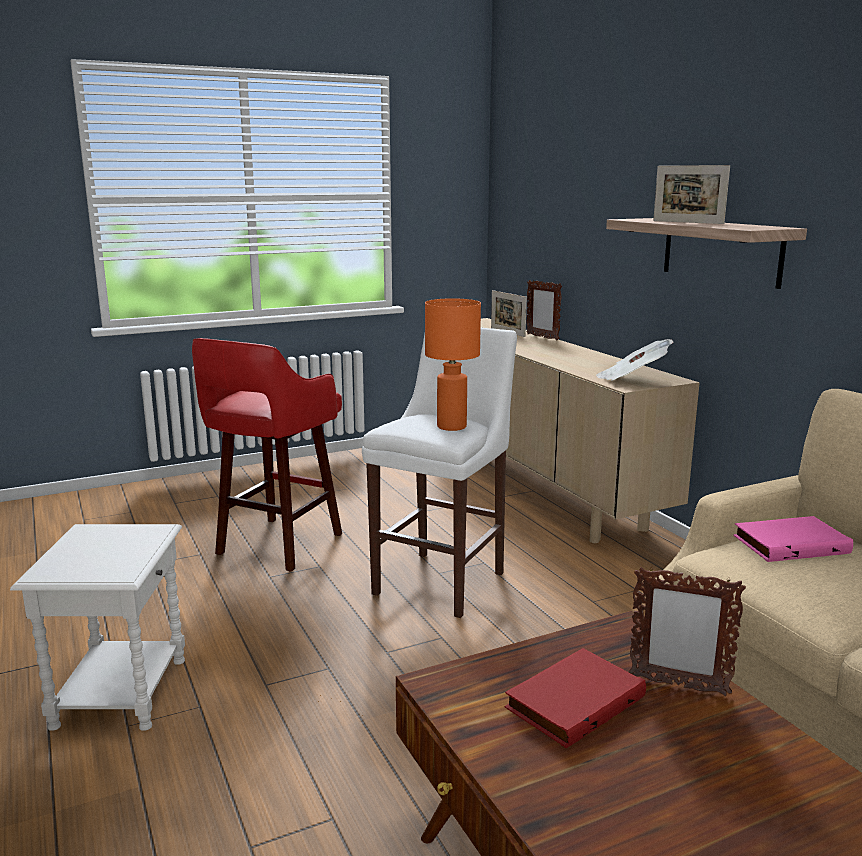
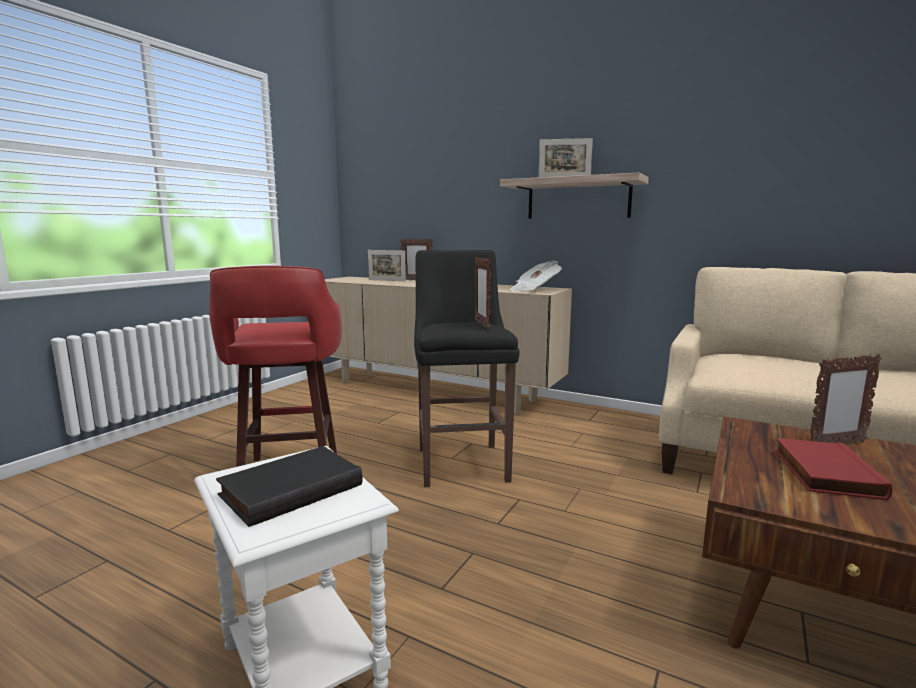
camera: 35 degrees left, 5 degrees down
white stool [362,328,517,618] -> black stool [414,250,520,487]
orange table lamp [425,298,481,431] -> picture frame [475,257,491,330]
pink book [733,516,853,562] -> none
none -> black book [216,446,363,527]

